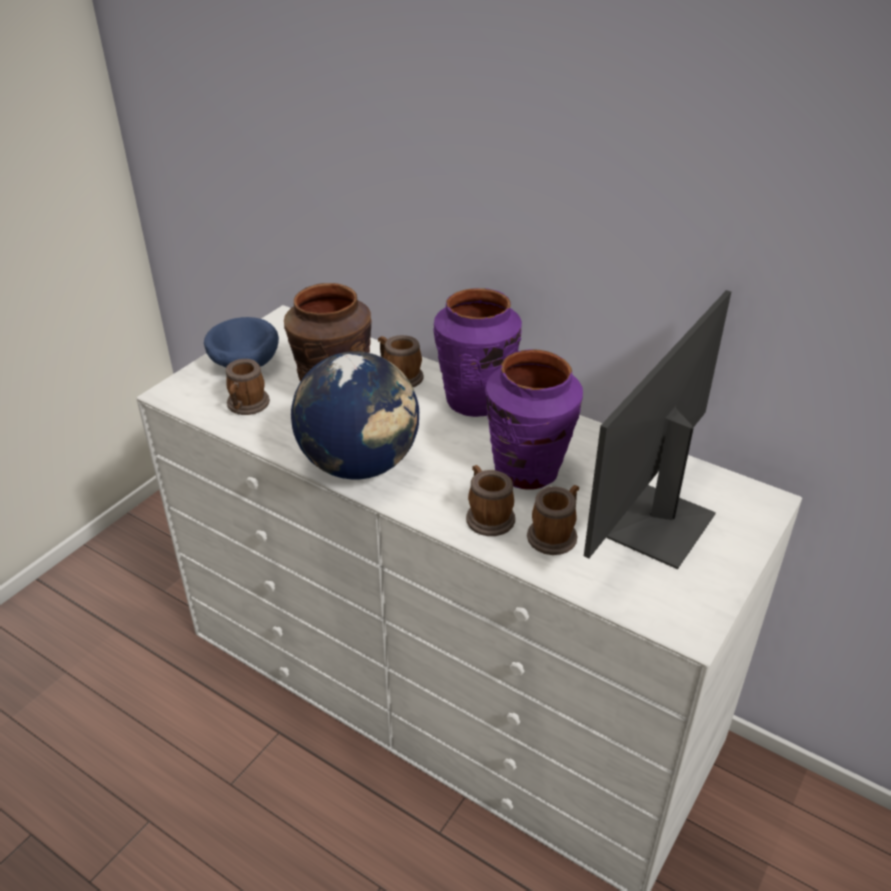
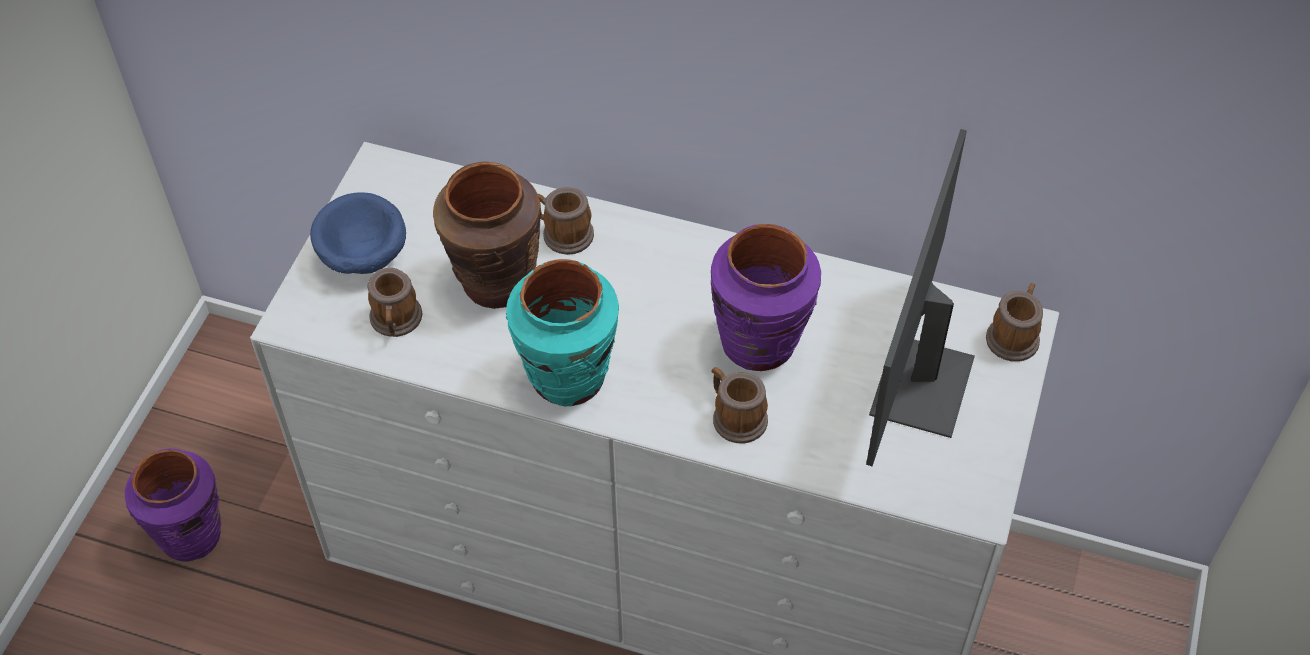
camera: 15 degrees left, 15 degrees up
globe [291,351,419,479] -> turquoise vase [505,259,619,407]
purple vase [433,288,522,417] -> purple vase moved to [125,448,221,562]
mug [527,485,579,555] -> mug moved to [986,283,1043,362]

